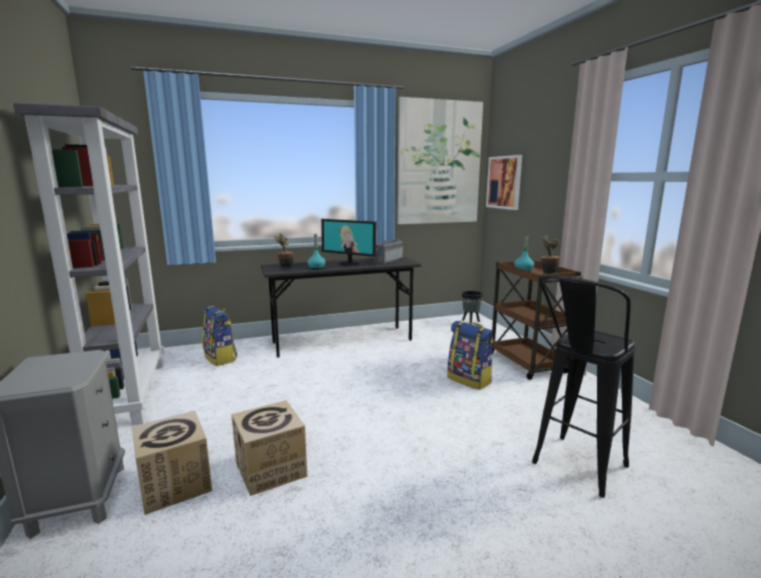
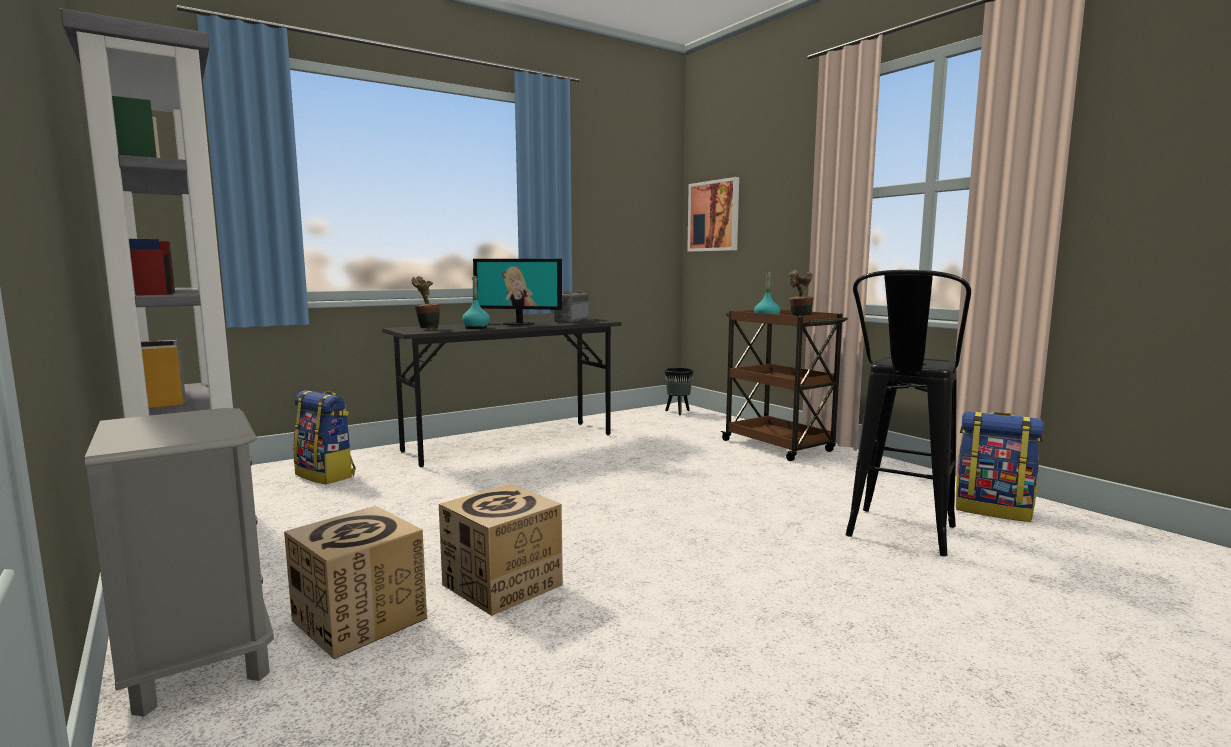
camera: 15 degrees left, 5 degrees down
picture [397,97,483,224] -> none
backpack [447,321,494,390] -> backpack moved to [956,411,1044,522]

